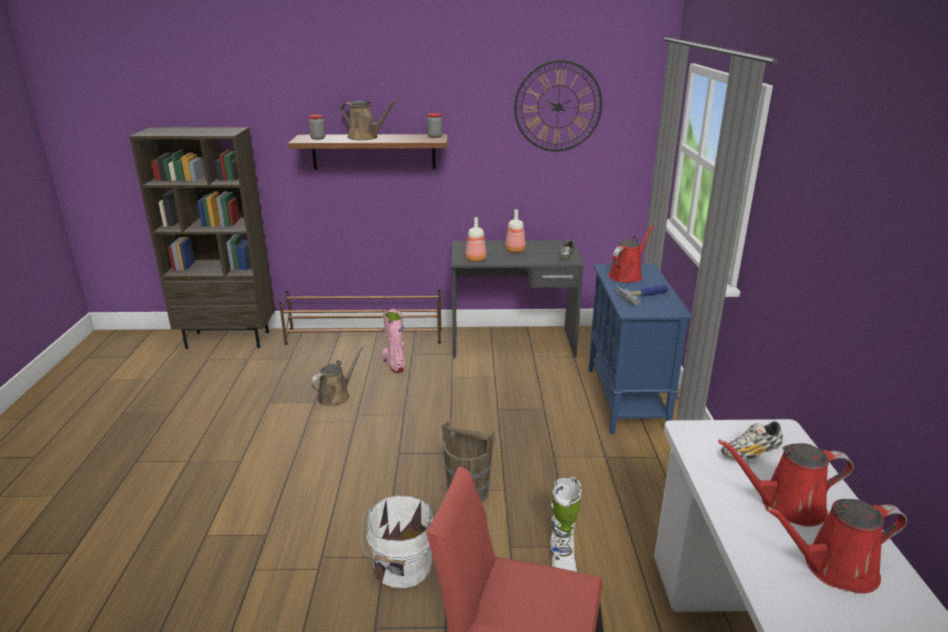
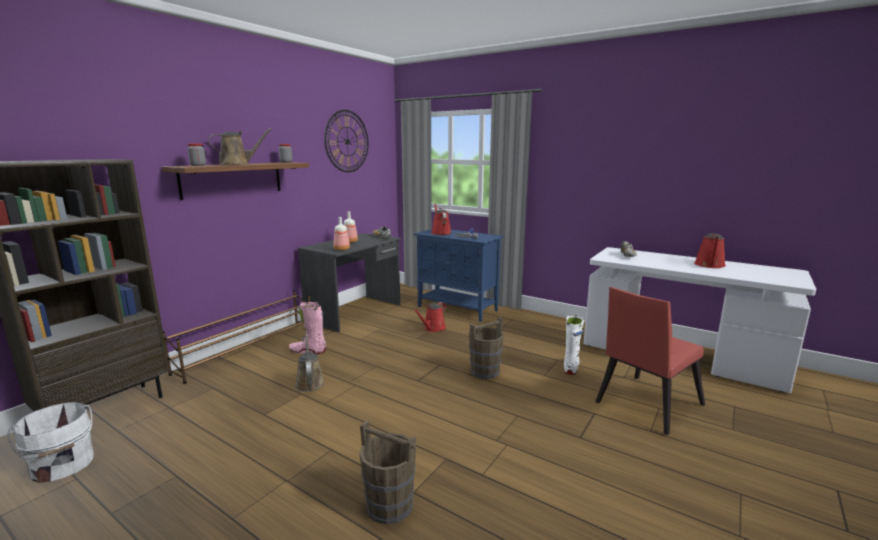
camera: 55 degrees left, 10 degrees down
white bucket [361,495,433,588] -> white bucket moved to [8,402,94,483]
white boot [550,477,582,572] -> white boot turned 105 degrees counterclockwise [564,315,584,375]
red watering can [718,439,854,527] -> red watering can moved to [413,302,446,332]
none -> brown bucket [359,420,416,524]

